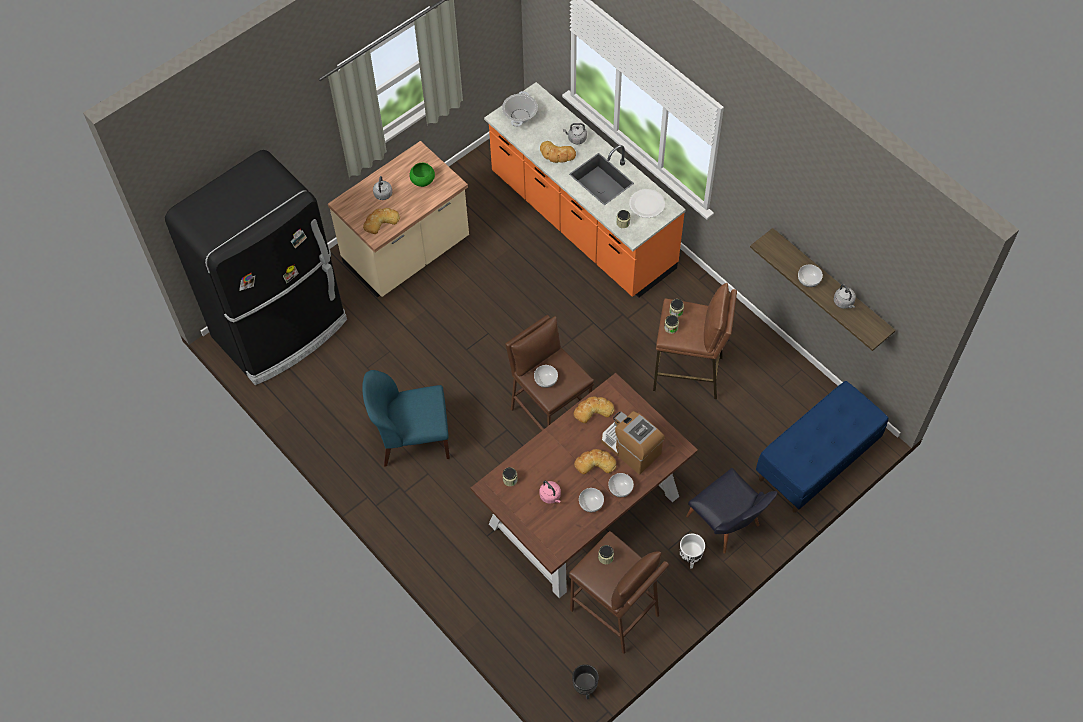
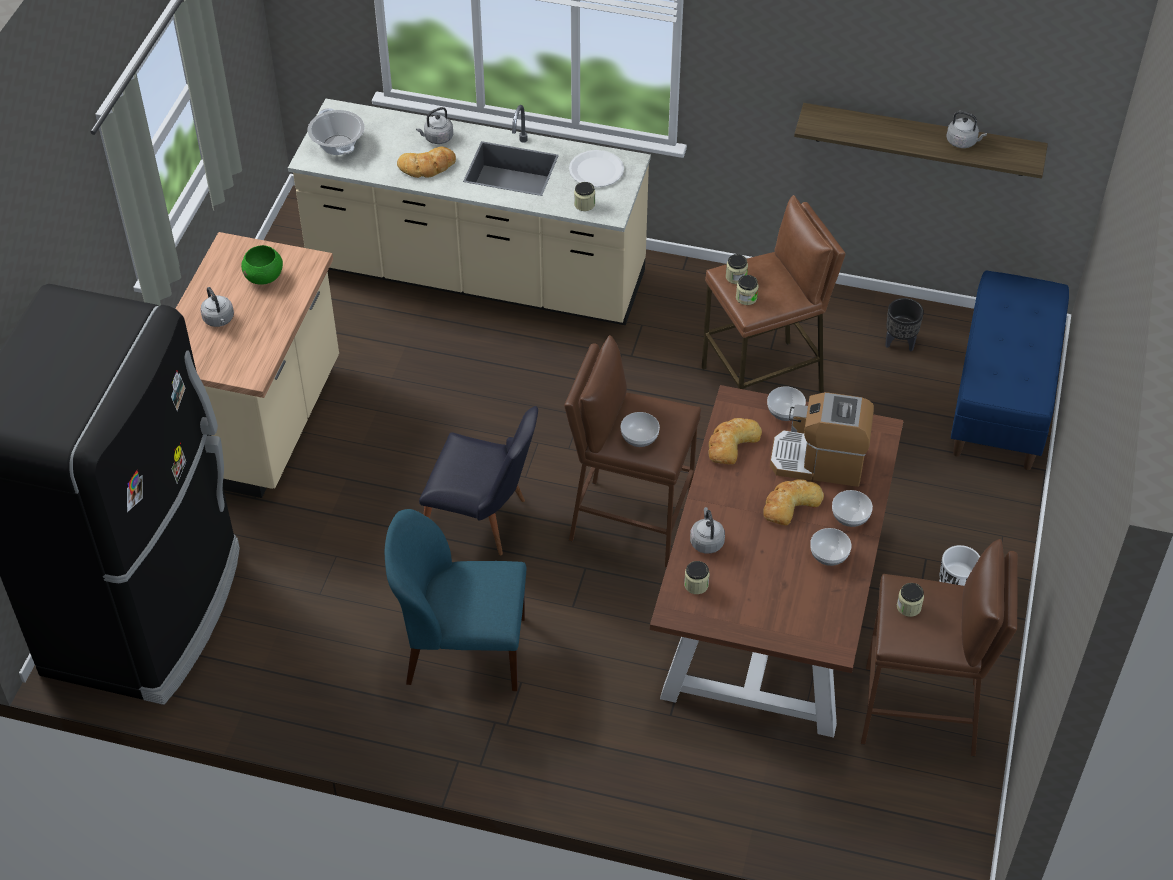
camera: 35 degrees left, 10 degrees down
blue chair [362,370,450,467] -> blue chair turned 45 degrees clockwise [385,509,527,691]
bread [363,208,400,234] -> none
orange counter [484,82,686,297] -> beige counter [288,98,651,325]
pink kettle [539,481,561,503] -> none
black planter [572,664,599,699] -> black planter moved to [885,298,924,352]
black chair [686,468,778,554] -> black chair moved to [419,406,538,555]
bowl [798,265,823,287] -> bowl moved to [767,386,806,421]
none -> grey kettle [690,507,725,554]

